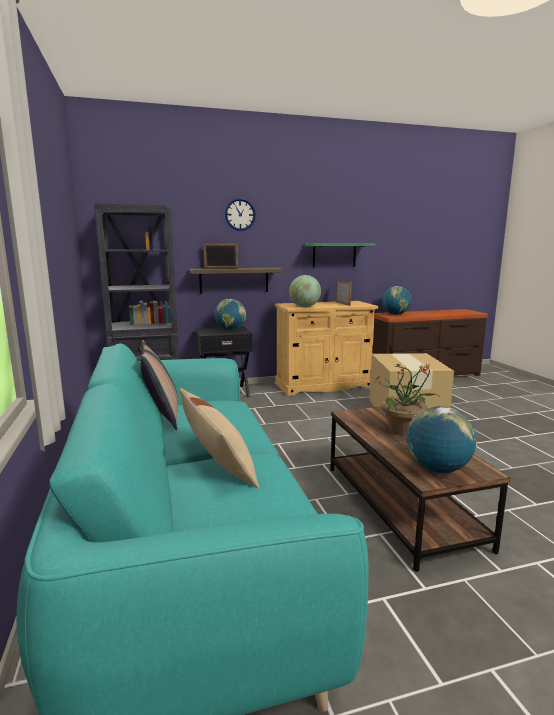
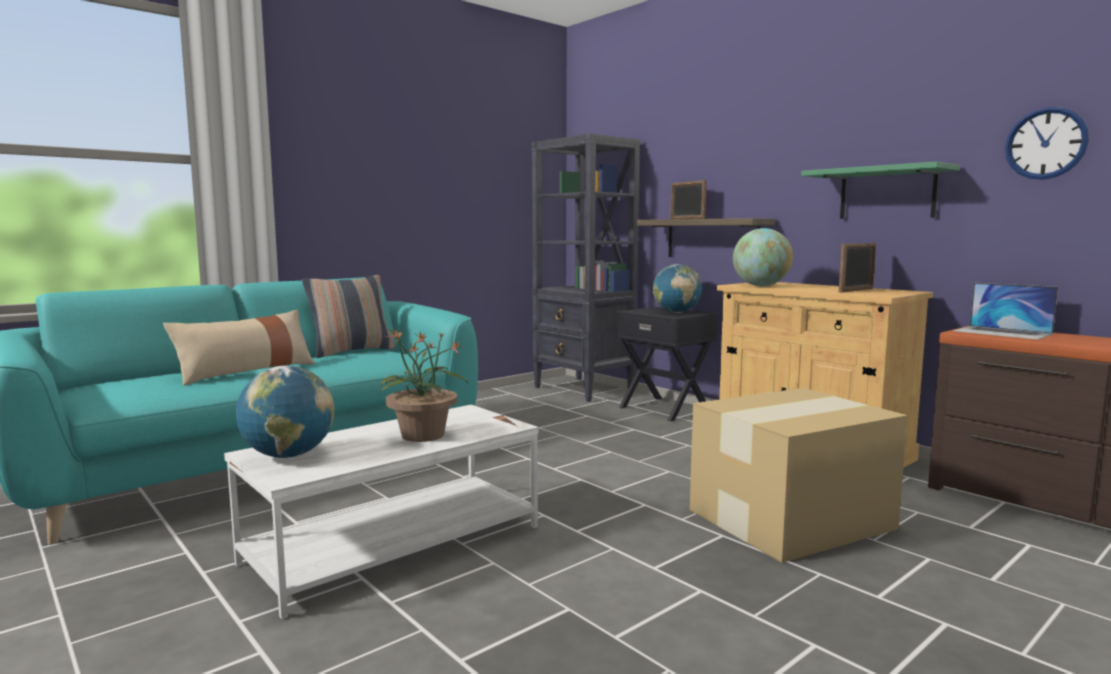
camera: 65 degrees right, 5 degrees down
wall clock [225,198,256,231] -> wall clock moved to [1005,107,1089,180]
brown coffee table [330,406,510,572] -> white coffee table [224,405,539,619]
globe [382,286,411,315] -> laptop [953,283,1058,340]

